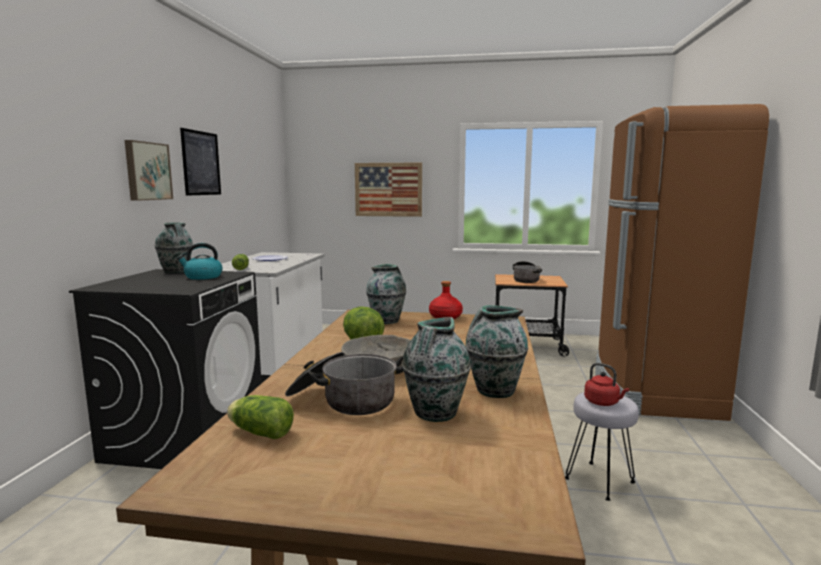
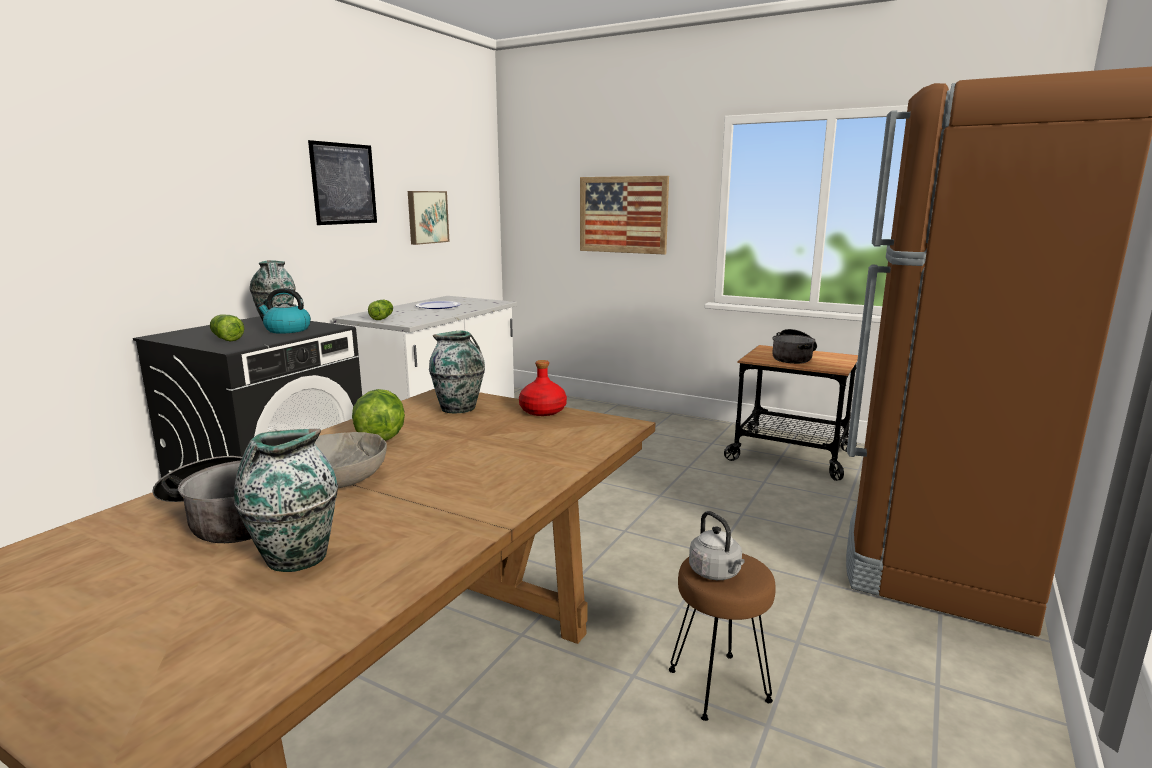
camera: 20 degrees right, 5 degrees up
picture [125,140,173,201] -> picture moved to [408,191,450,245]
lettuce [227,395,294,439] -> lettuce moved to [210,314,244,342]
vase [465,305,528,398] -> none
grey stool [565,392,639,501] -> brown stool [669,553,776,721]
red kettle [584,363,629,406] -> grey kettle [689,511,745,580]

